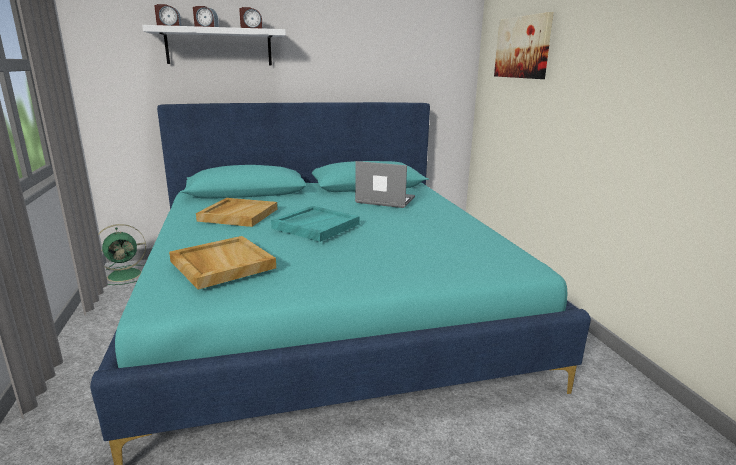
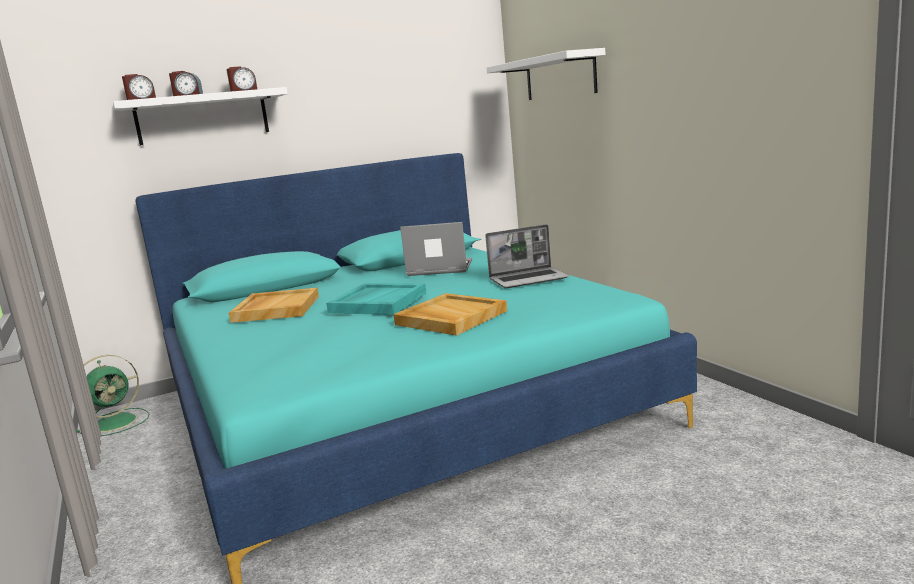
camera: 10 degrees left, 5 degrees down
beige tray [169,236,276,289] -> beige tray moved to [393,293,507,336]
picture [494,12,554,79] -> white shelf [486,48,605,100]
none -> laptop [485,224,569,288]

